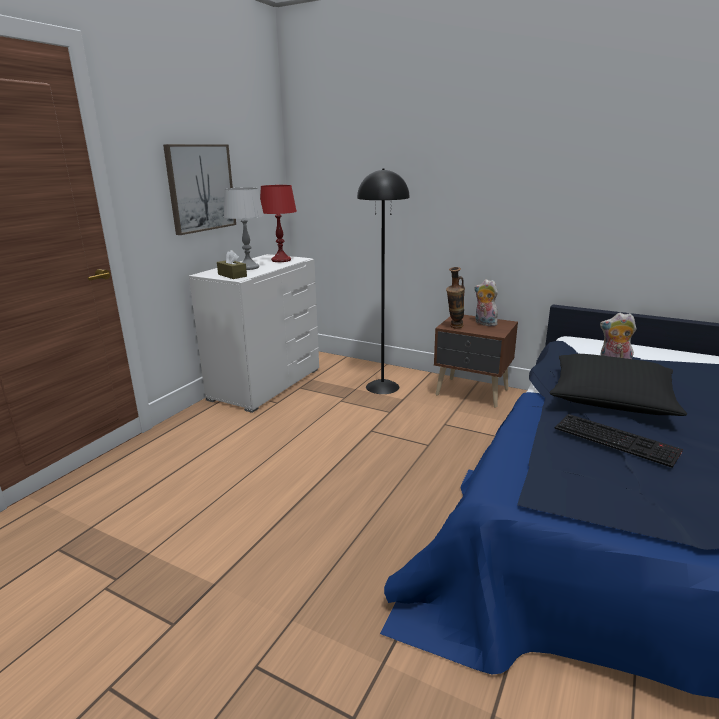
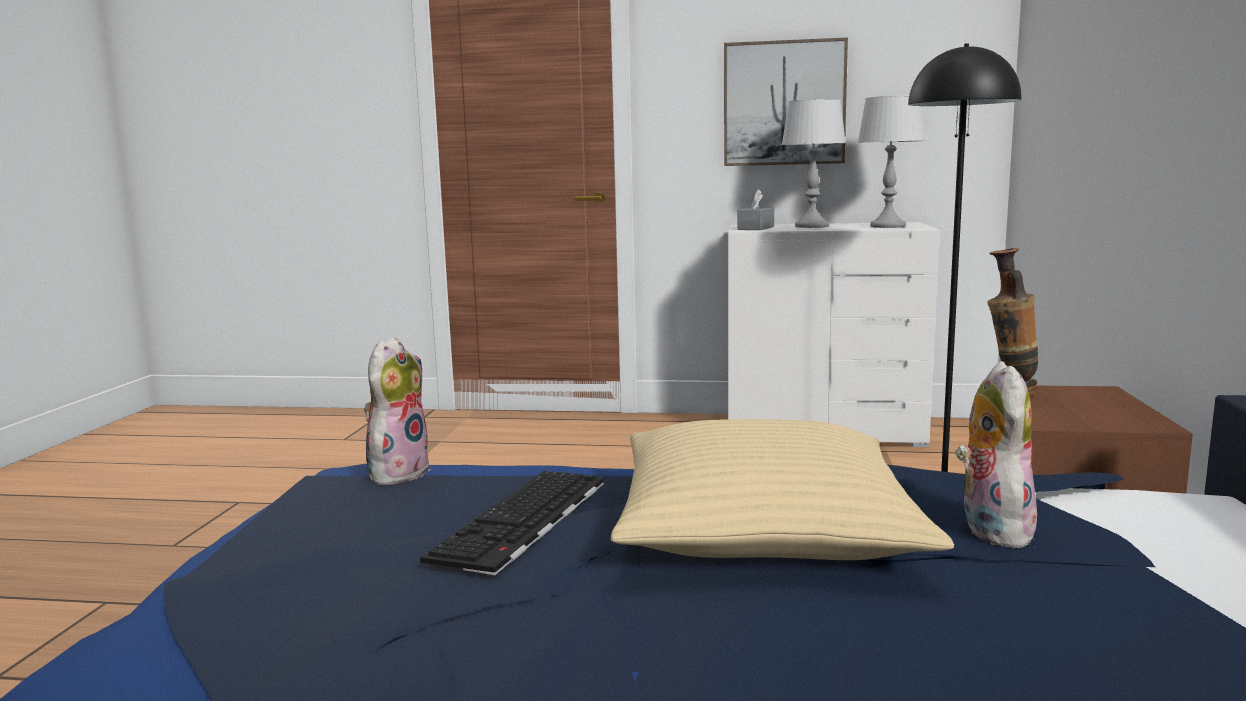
camera: 70 degrees right, 10 degrees down
brown tissue box [217,250,247,279] -> grey tissue box [738,189,774,230]
red table lamp [260,185,297,262] -> grey table lamp [858,95,925,228]
plush toy [475,279,498,326] -> plush toy moved to [364,337,431,486]
black pillow [550,354,687,416] -> beige pillow [611,419,954,560]

